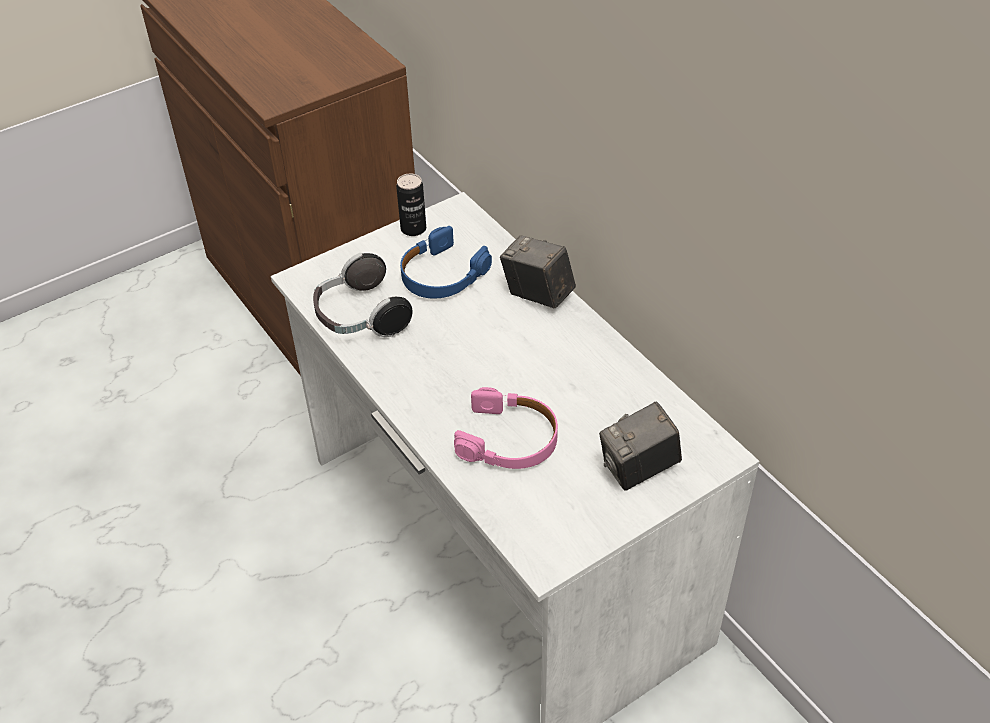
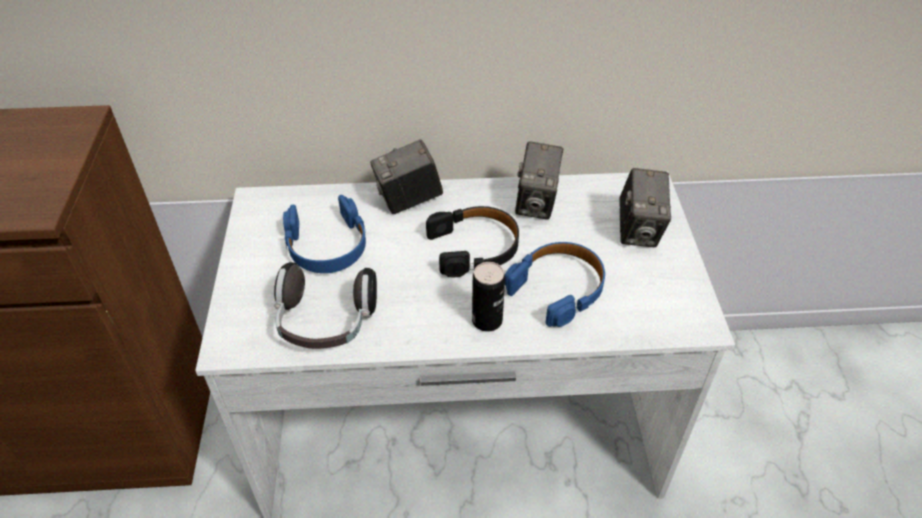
camera: 60 degrees left, 0 degrees up
can [396,174,426,236] -> can moved to [472,262,505,332]
pink headphones [454,387,558,469] -> blue headphones [505,242,605,327]
none -> black headphones [426,206,519,278]
none -> camera [515,141,563,220]

